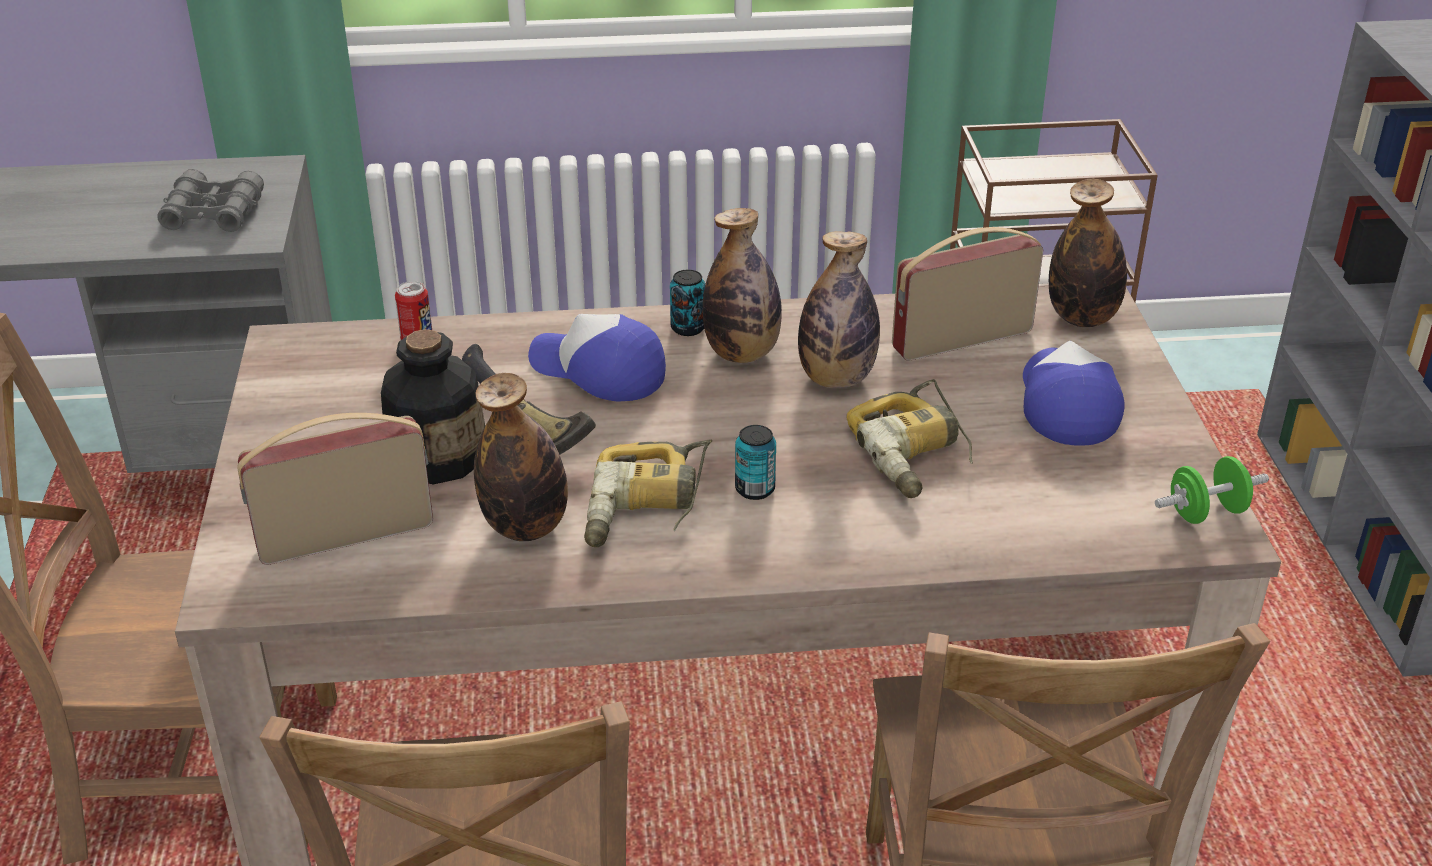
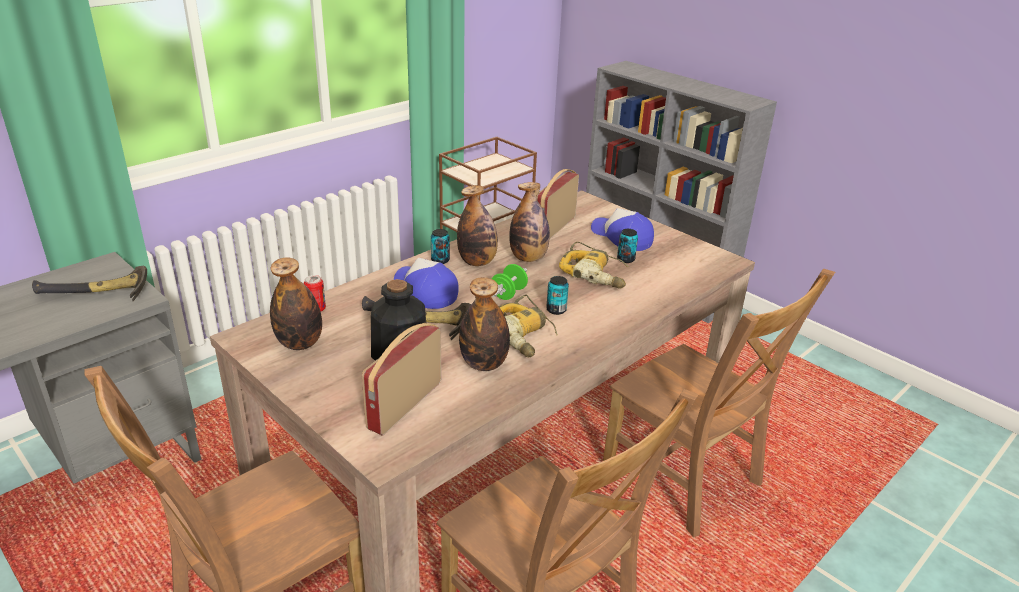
camera: 40 degrees left, 5 degrees down
grey binoculars [158,169,264,232] -> hammer [32,266,147,301]
cap [528,314,666,401] -> cap turned 60 degrees clockwise [394,258,459,309]
bottle [1049,179,1127,327] -> bottle moved to [270,257,322,350]
green dumbbell [1155,456,1269,524] -> green dumbbell moved to [492,264,528,300]
none -> can [617,229,638,263]

